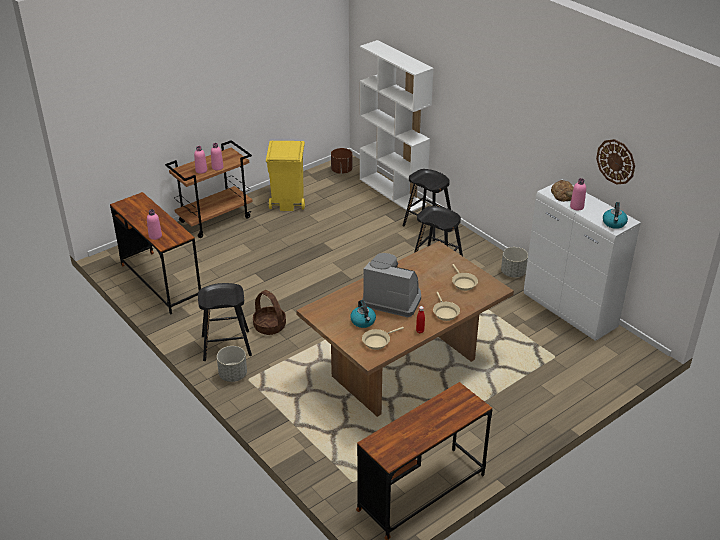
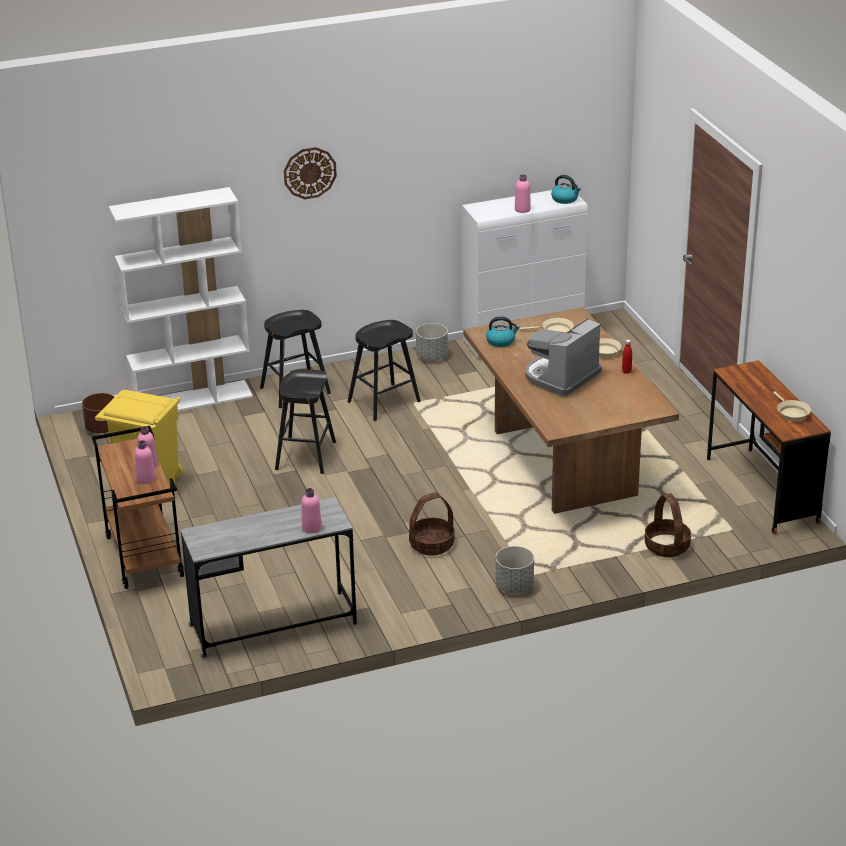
camera: 70 degrees left, 5 degrees down
brown desk [110,192,201,315] -> grey desk [181,497,357,659]
black stool [198,283,252,361] -> black stool moved to [275,369,336,474]
kettle [350,300,376,328] -> kettle moved to [486,316,520,347]
beige frying pan [362,327,404,350] -> beige frying pan moved to [773,391,811,421]
bread [551,180,574,202] -> none
wall clock [596,139,635,185] -> wall clock moved to [284,147,337,199]
none -> basket [645,493,691,557]

